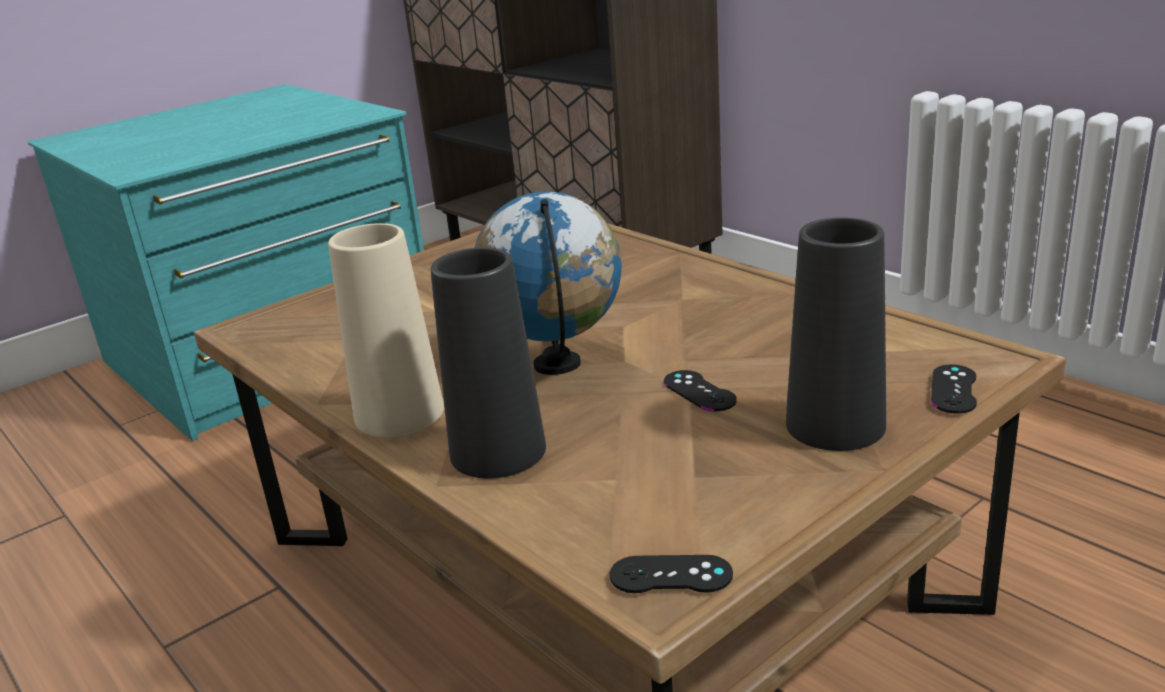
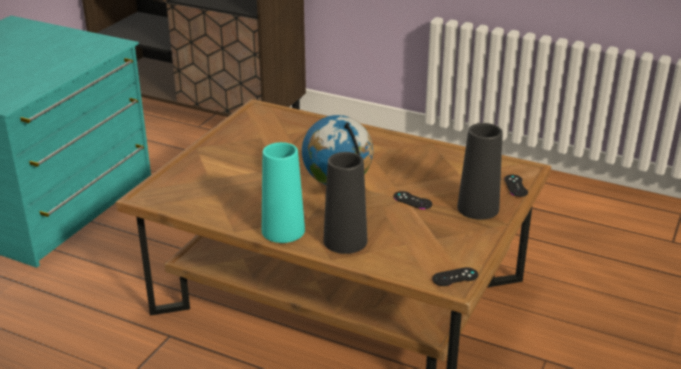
camera: 25 degrees left, 5 degrees up
beige vase [328,223,444,437] -> turquoise vase [262,142,305,243]

